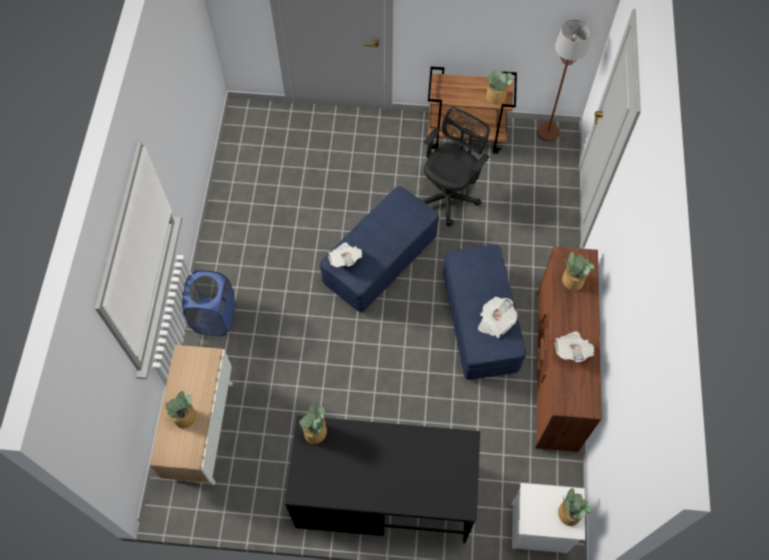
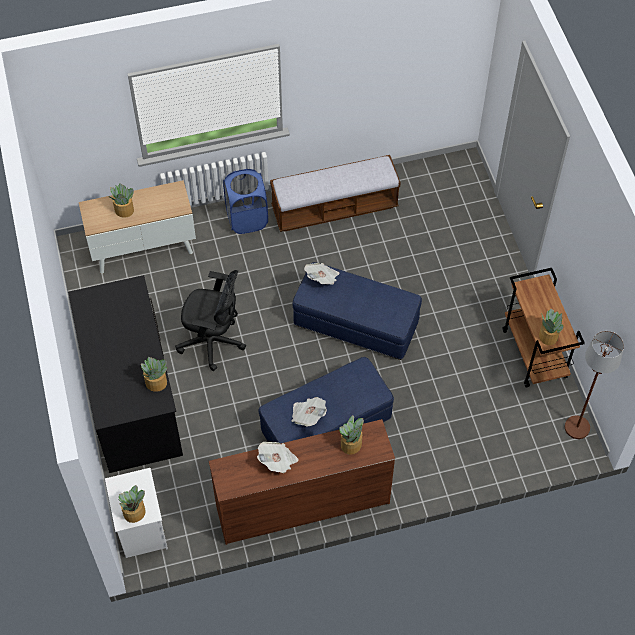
camera: 70 degrees right, 5 degrees down
potted plant [299,405,327,444] -> potted plant moved to [141,357,167,392]
black office chair [423,107,490,226] -> black office chair moved to [175,270,246,371]
none -> bench [270,155,401,232]

